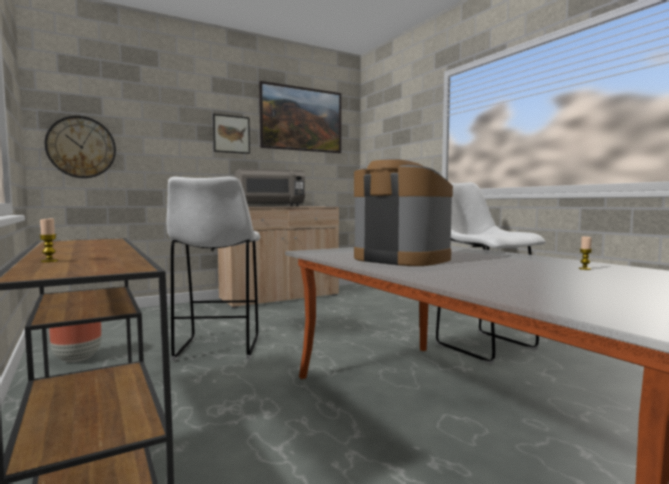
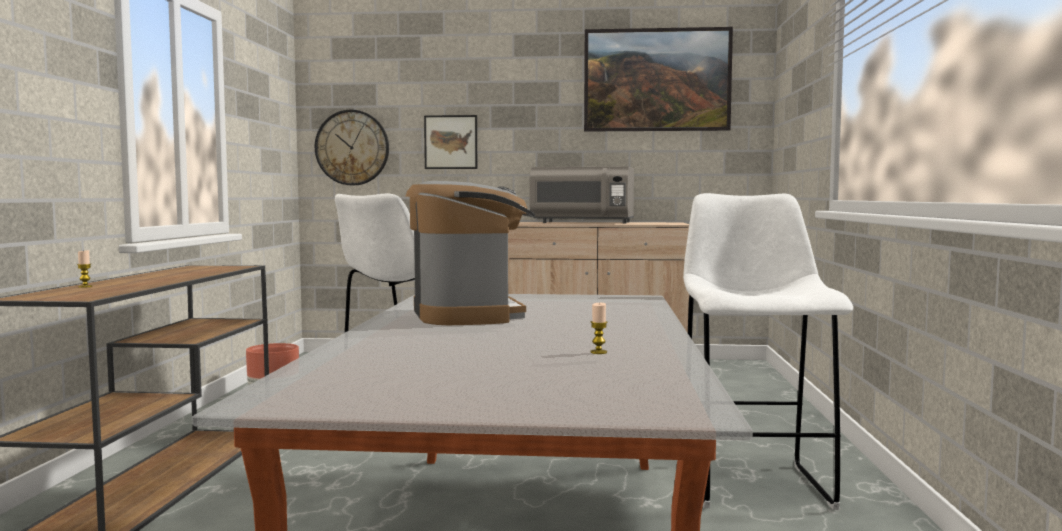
camera: 35 degrees right, 0 degrees up
picture [213,114,250,154] -> picture moved to [424,115,477,169]

